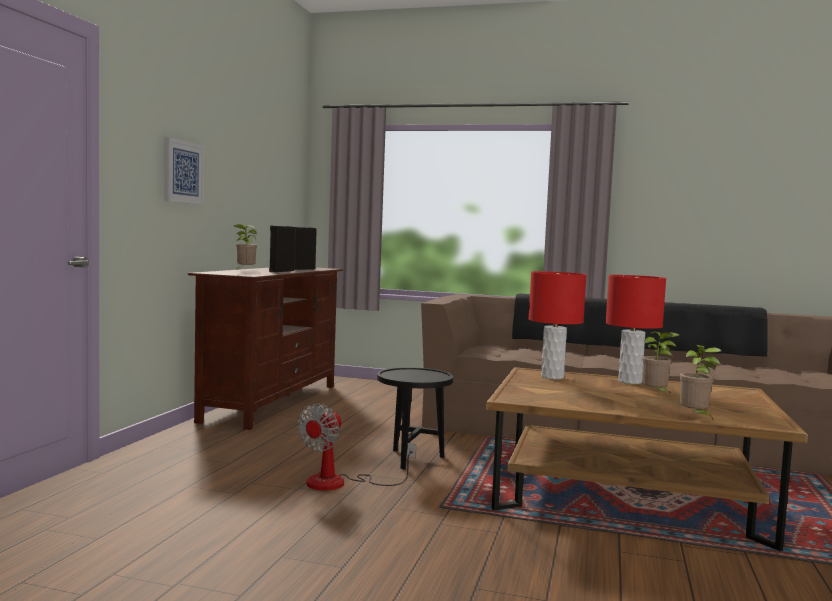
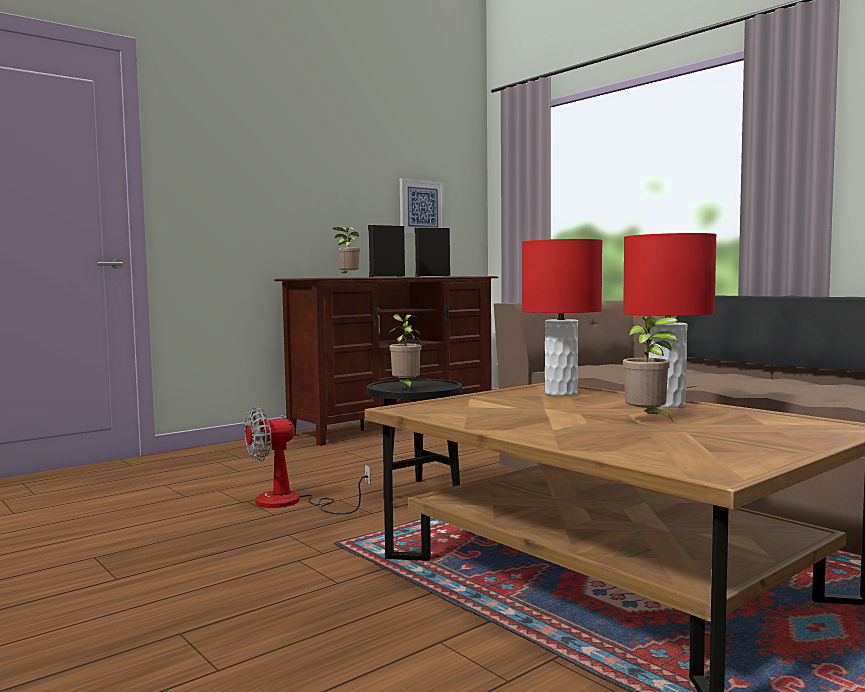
camera: 35 degrees right, 0 degrees up
picture [164,137,204,205] -> picture moved to [400,178,444,234]
potted plant [680,345,722,419] -> potted plant moved to [390,314,422,389]

